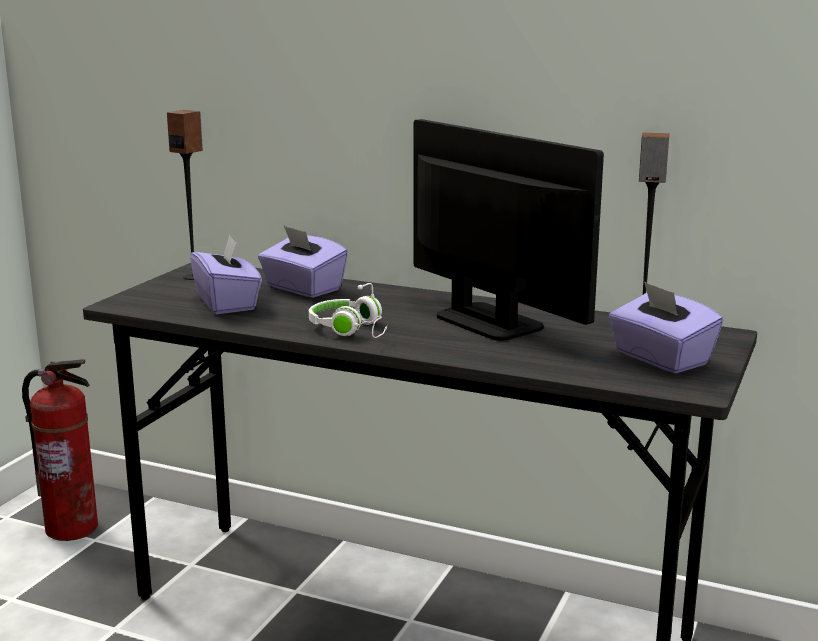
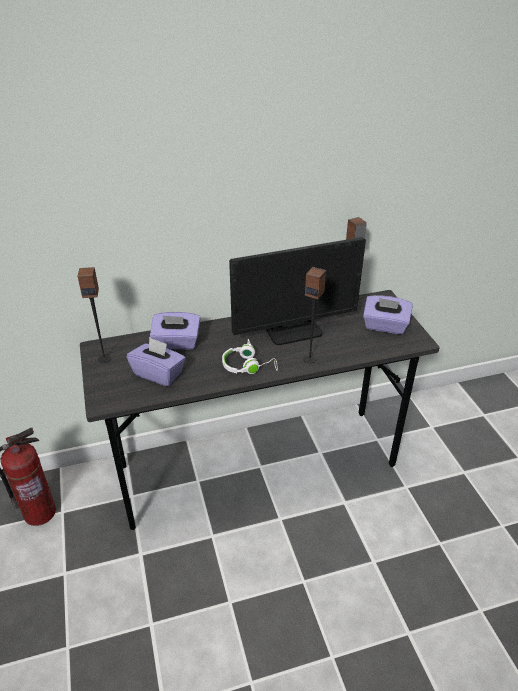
camera: 40 degrees left, 20 degrees up
monitor [413,119,604,341] -> monitor turned 150 degrees clockwise [229,237,366,345]
none -> speaker [303,267,326,363]

